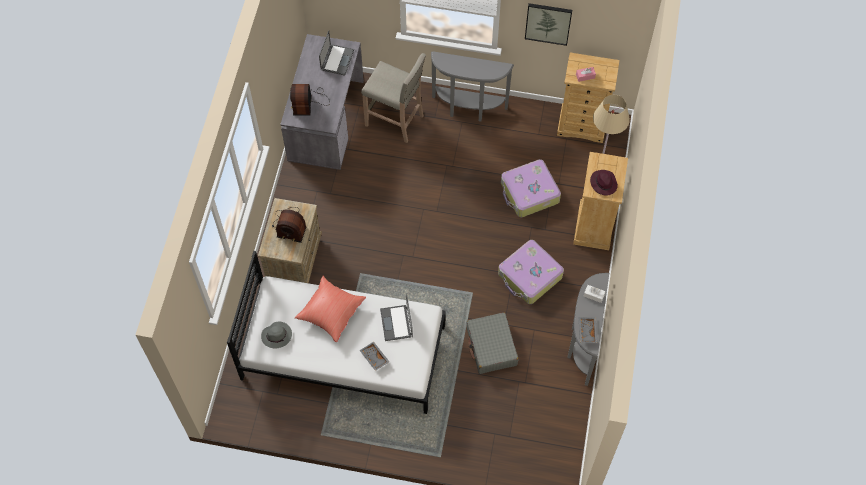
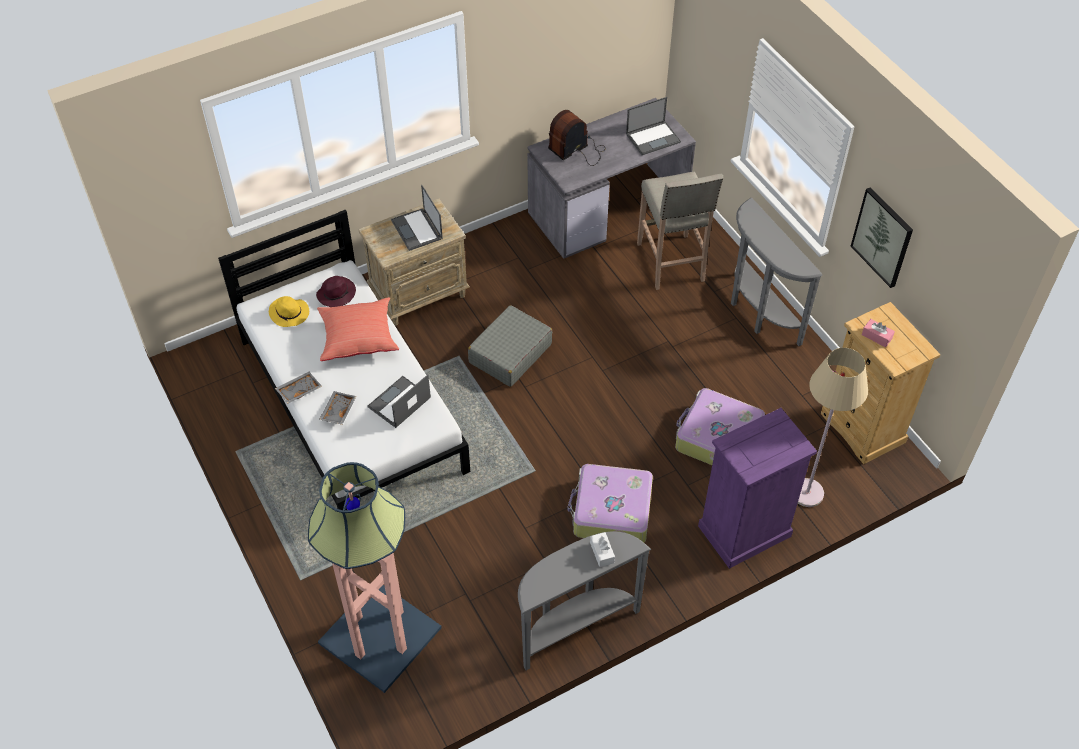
camera: 50 degrees right, 10 degrees down
grey hat [261,322,292,348] -> yellow hat [269,296,309,327]
radio [272,207,306,243] -> laptop [391,185,443,251]
grey suitcase [466,313,519,374] -> grey suitcase moved to [468,305,552,387]
beige dresser [573,152,628,250] -> purple dresser [698,408,817,569]
grey tray [579,317,598,343] -> grey tray moved to [275,372,322,403]
purple hat [590,170,618,195] -> purple hat moved to [316,276,356,307]
none -> floor lamp [308,462,442,693]

